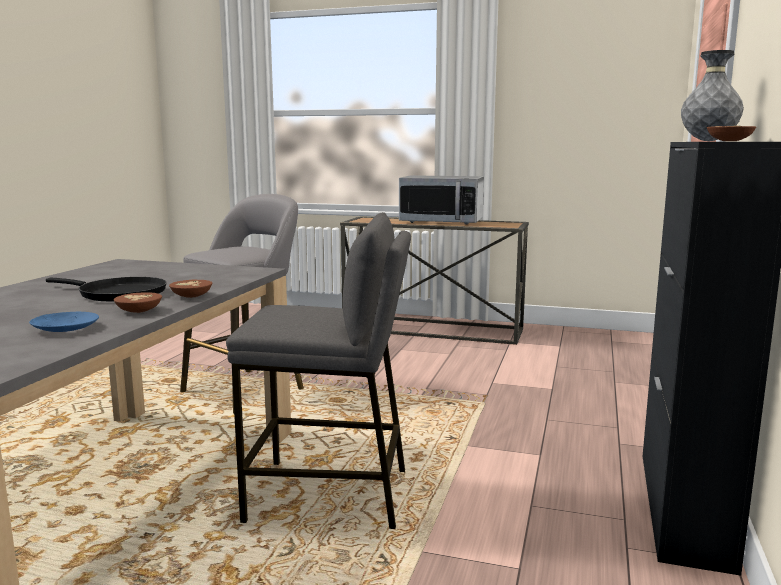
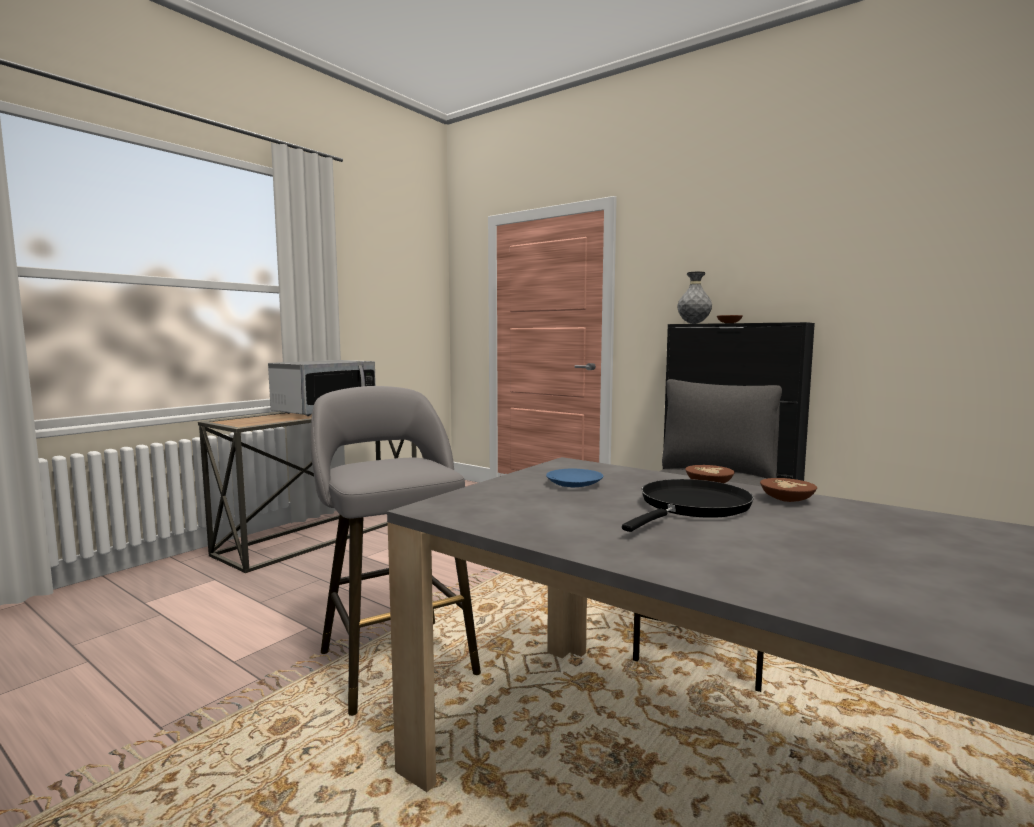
camera: 70 degrees left, 5 degrees down
blue plate [29,312,99,332] -> blue plate moved to [546,469,603,487]

